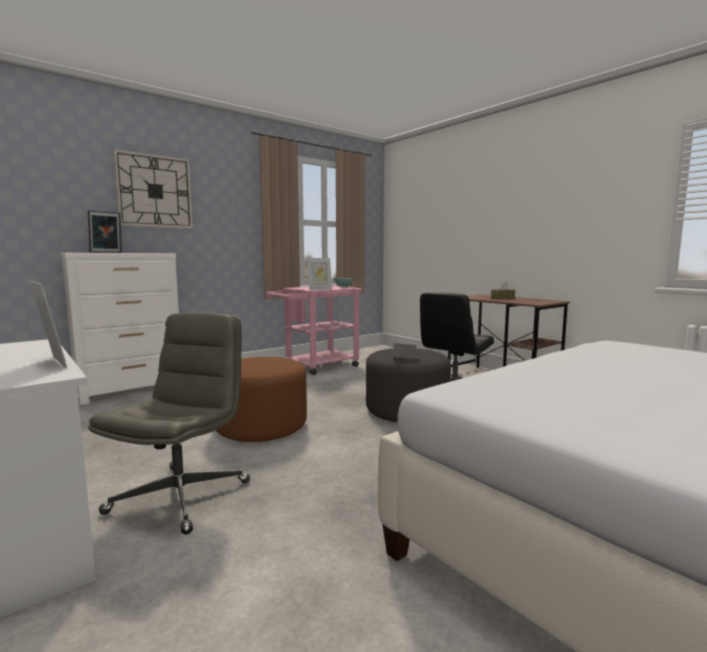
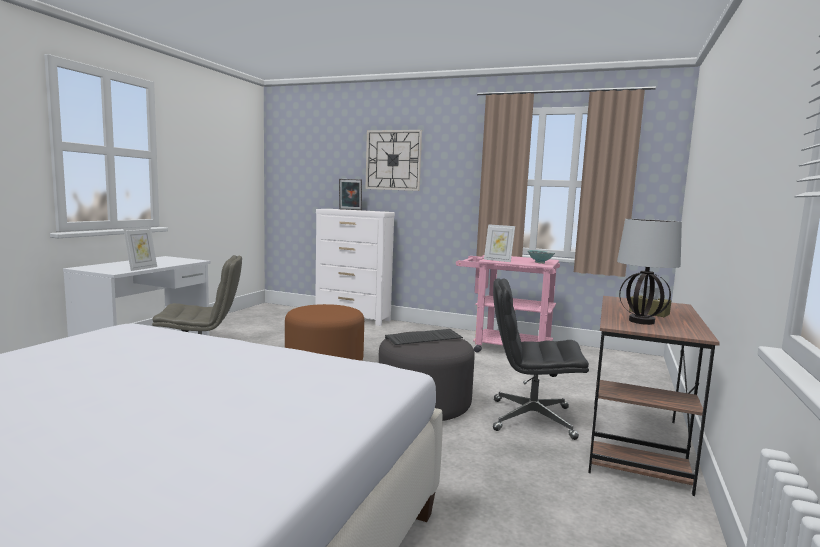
camera: 60 degrees right, 0 degrees up
none -> table lamp [617,219,682,325]

